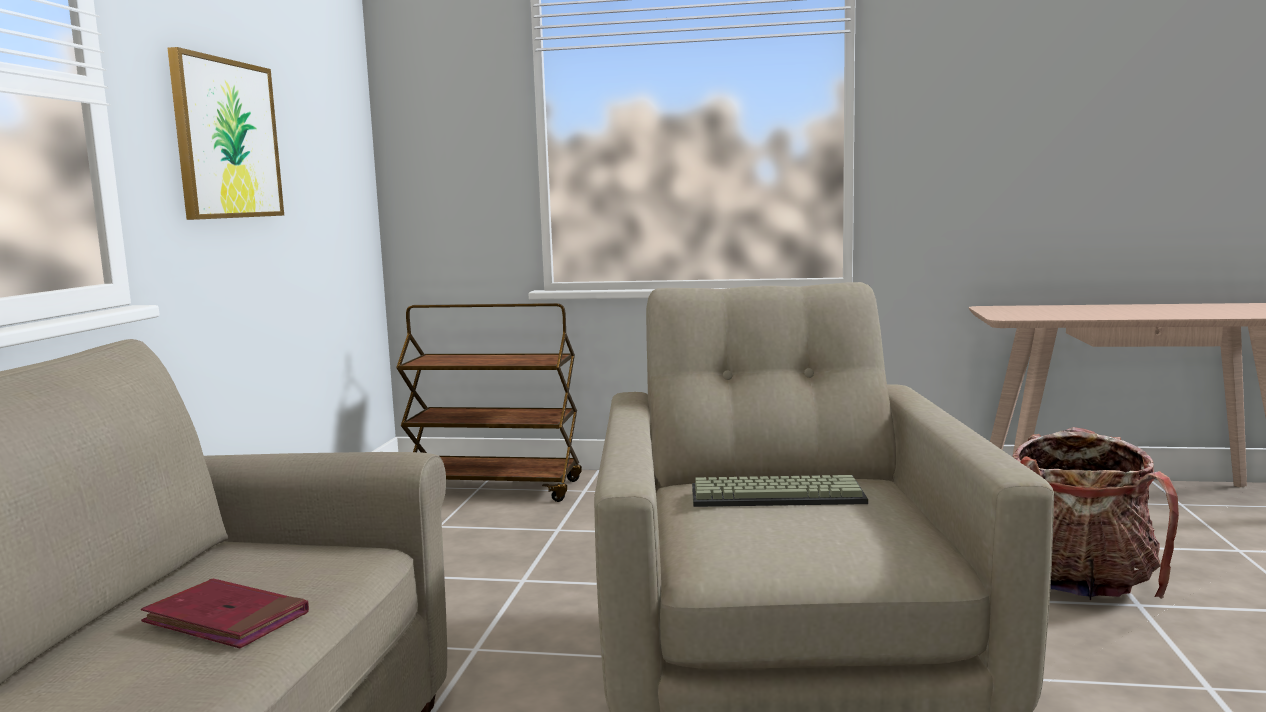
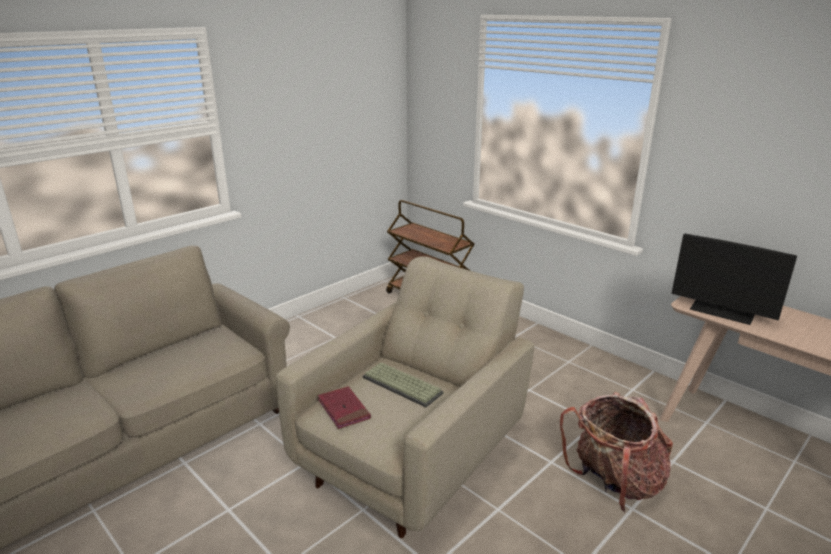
camera: 35 degrees right, 15 degrees up
red book [141,579,309,648] -> red book moved to [318,386,371,429]
picture [167,47,284,220] -> none
none -> monitor [671,234,797,325]

